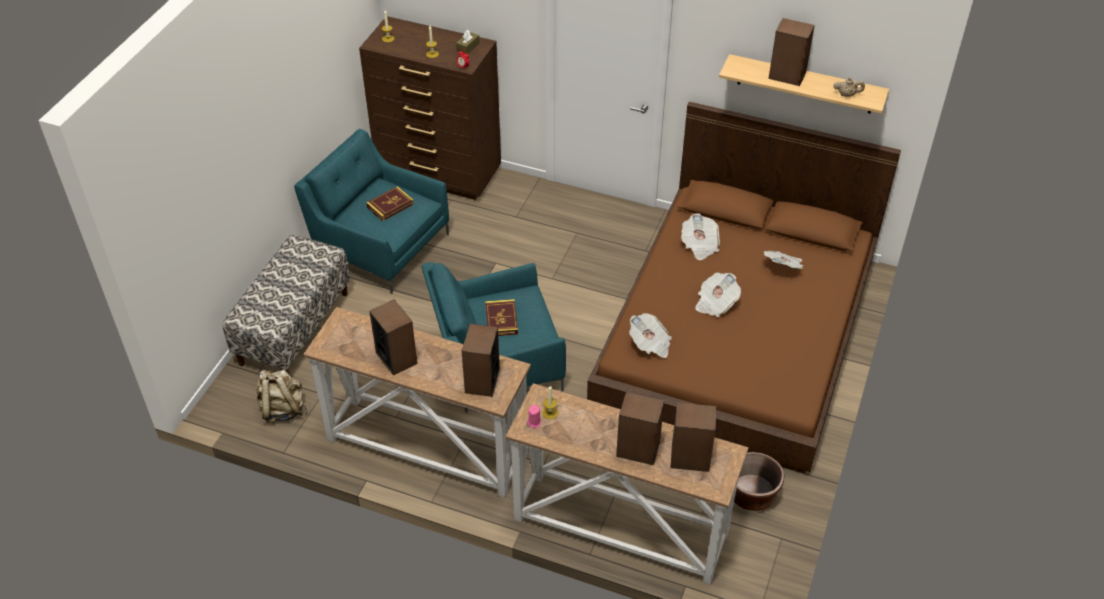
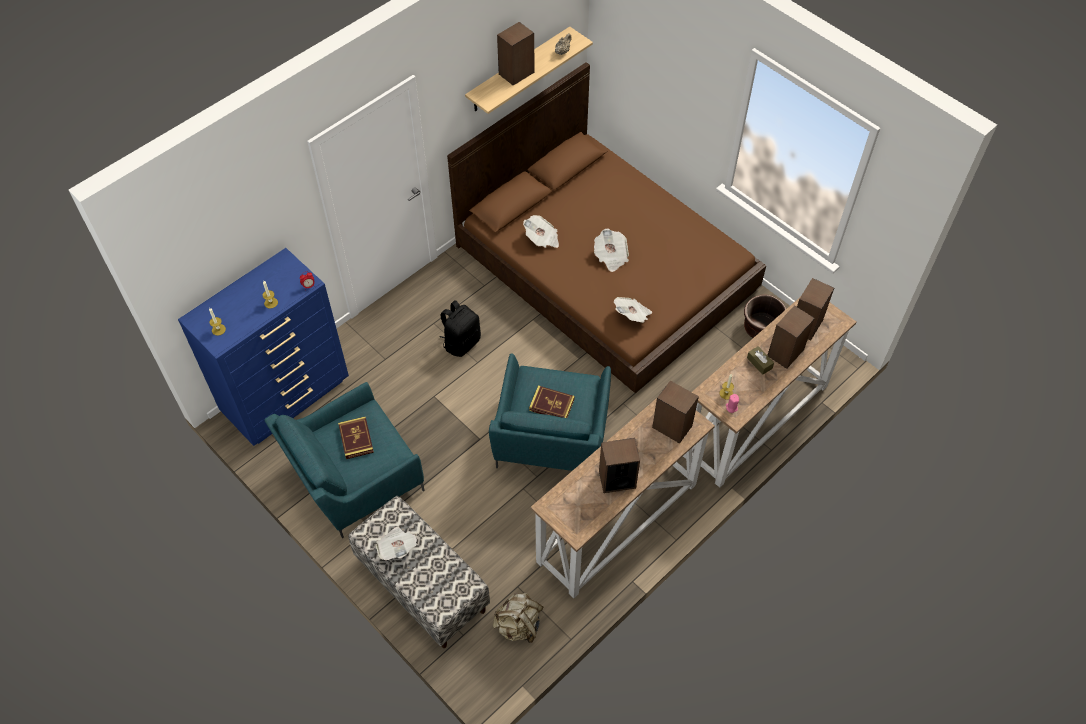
camera: 65 degrees left, 10 degrees up
brown dresser [359,16,501,200] -> blue dresser [178,248,349,446]
brown tissue box [456,30,480,54] -> brown tissue box moved to [747,346,774,375]
newspaper [764,251,803,269] -> newspaper moved to [376,527,417,560]
none -> black backpack [440,300,481,357]

